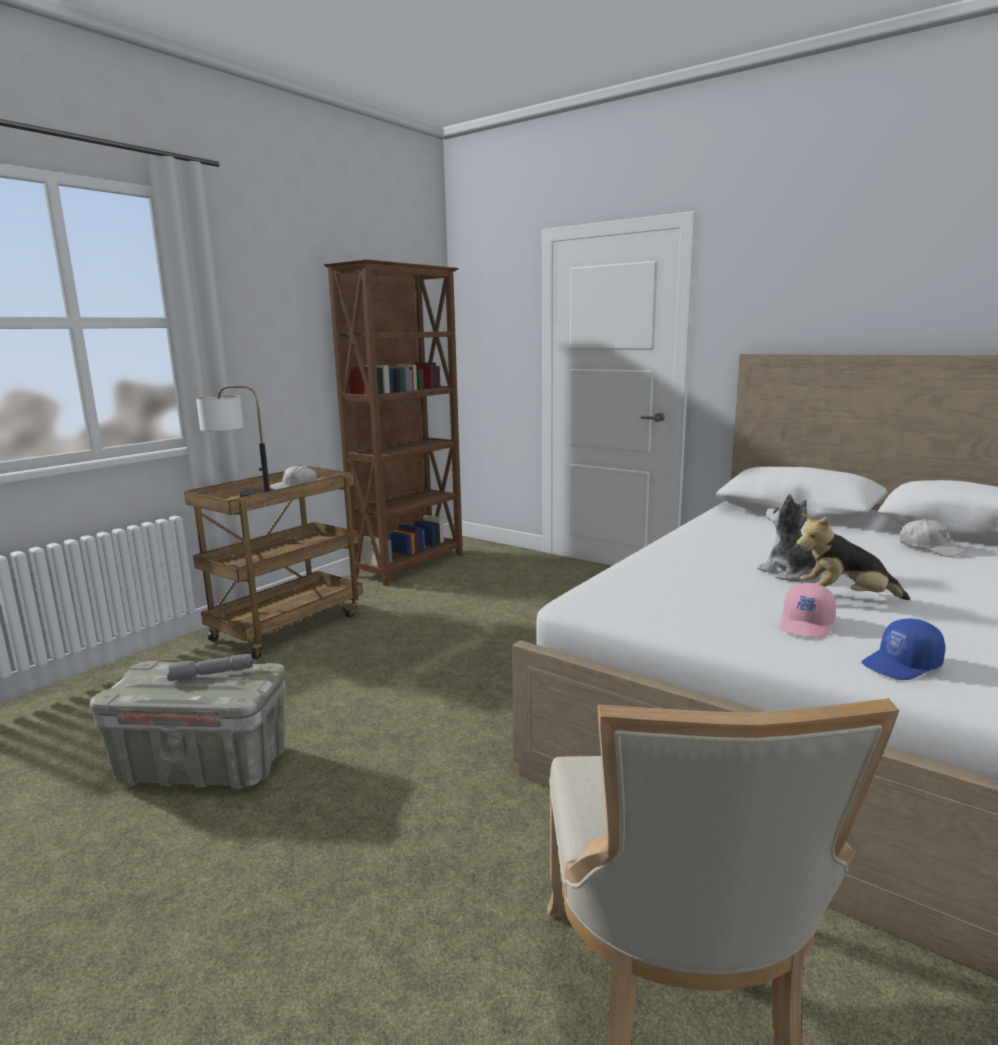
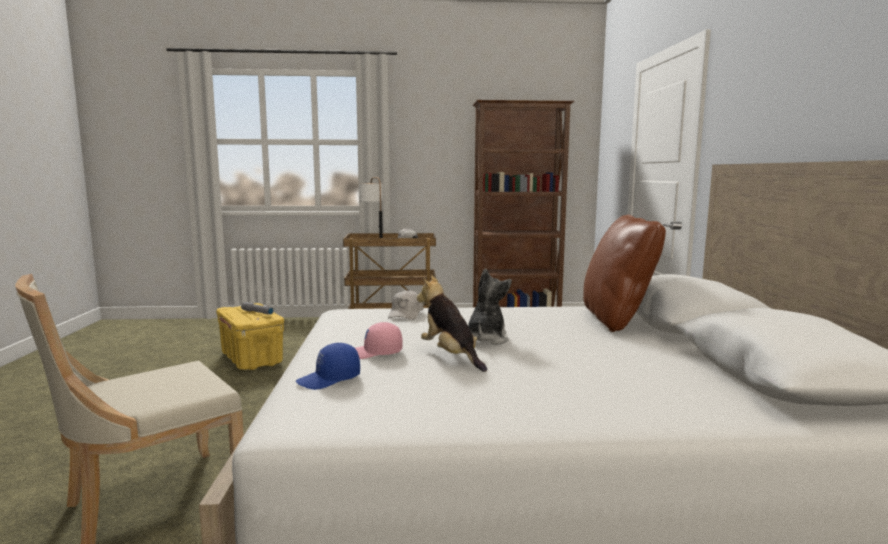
camera: 50 degrees right, 5 degrees down
grey storage box [90,661,286,790] -> yellow storage box [216,303,284,370]
blue cap [861,619,945,680] -> blue cap turned 60 degrees counterclockwise [296,343,360,390]
white cap [900,519,967,557] -> white cap moved to [388,290,423,320]
none -> brown pillow [583,214,666,332]

